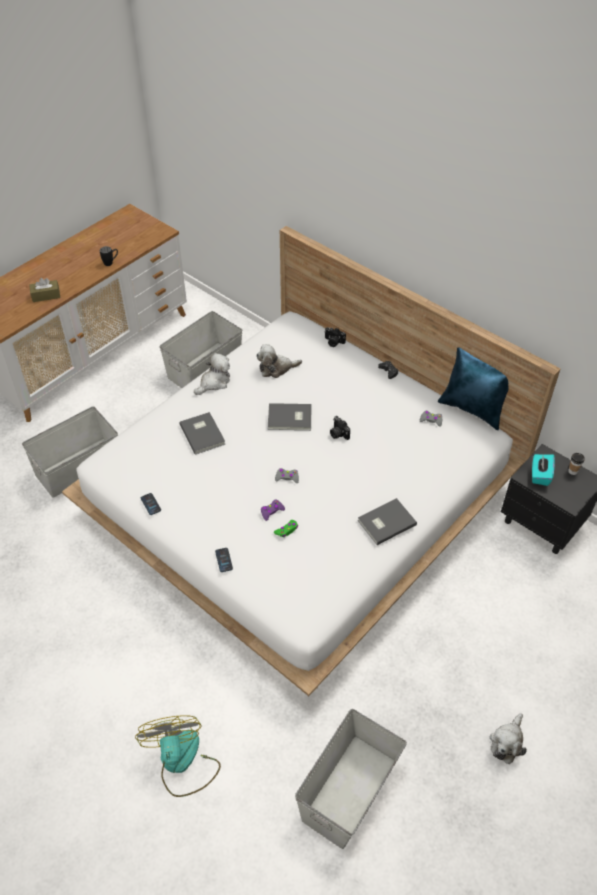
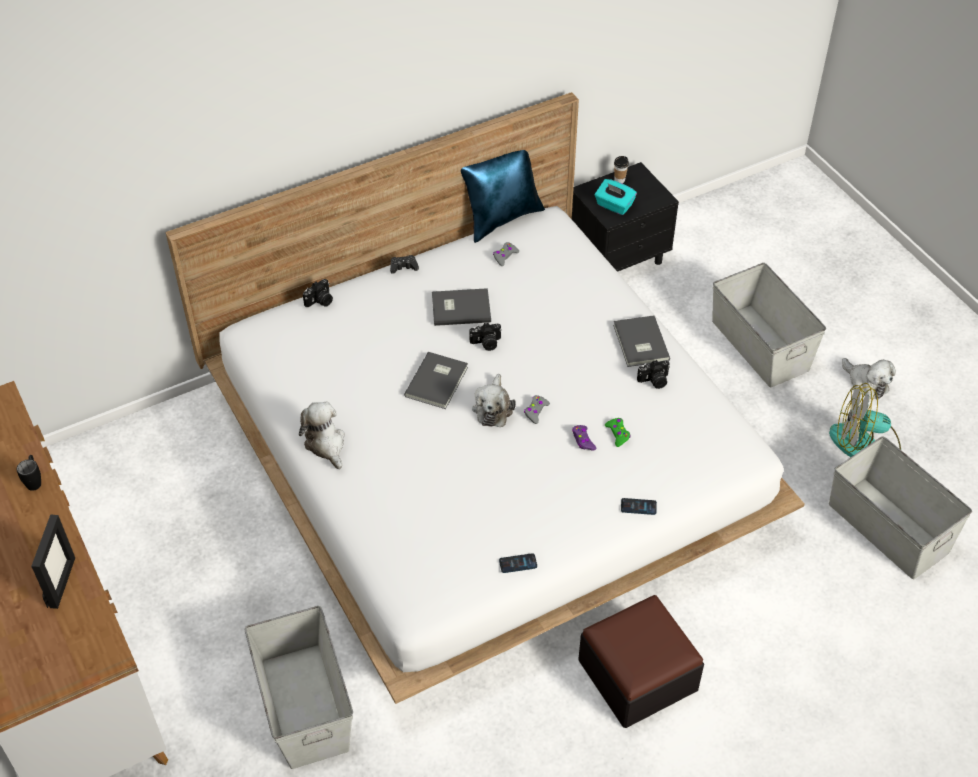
camera: 70 degrees left, 0 degrees up
brown tissue box [29,278,60,302] -> picture frame [31,515,75,609]
fan [135,715,221,797] -> fan moved to [829,383,901,457]
grey storage box [160,311,243,388] -> grey storage box moved to [712,263,826,387]
grey book [179,412,225,455] -> grey book moved to [432,288,491,326]
plush toy [256,344,302,378] -> plush toy moved to [472,374,516,427]
none -> ottoman [578,595,704,728]
none -> camera [637,360,670,389]

